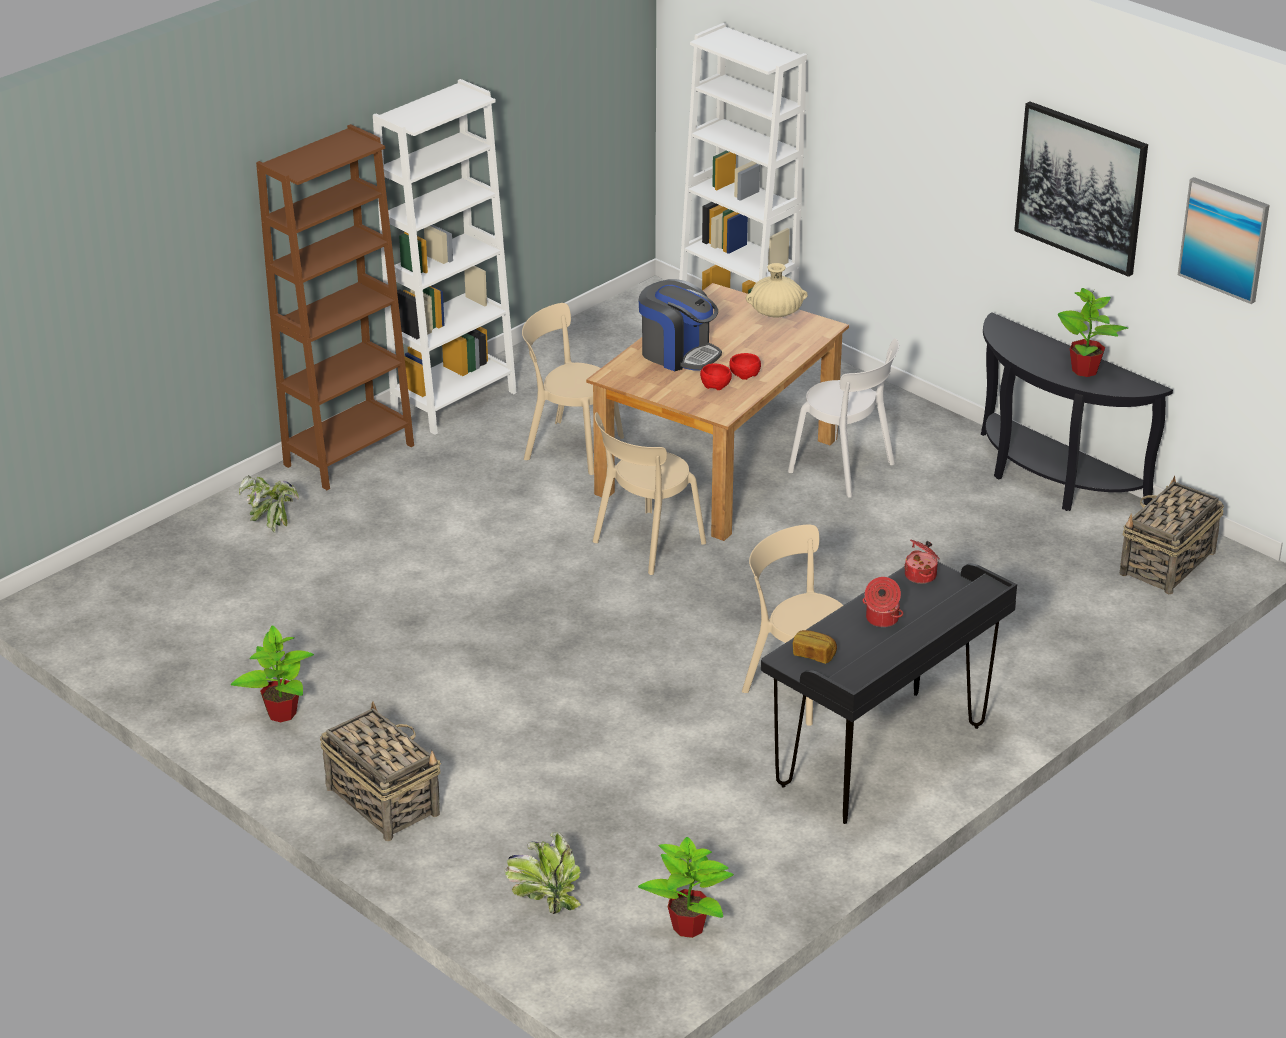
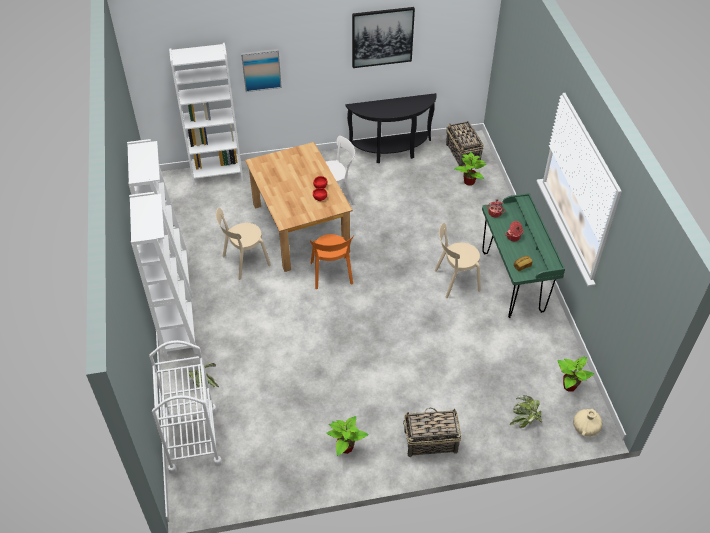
camera: 55 degrees left, 15 degrees up
brown bookcase [256,124,414,490] -> white bookcase [129,192,198,359]
beige chair [593,412,706,575] -> orange chair [310,234,354,289]
coffee machine [639,279,722,371] -> none
beige vase [746,263,808,318] -> beige vase moved to [573,409,603,437]
black desk [761,562,1017,824] -> green desk [482,193,565,318]
potted plant [1058,288,1128,377] -> potted plant moved to [454,152,487,186]
picture [1178,177,1269,304] -> picture moved to [241,49,282,92]
none -> white cart [149,340,222,474]

